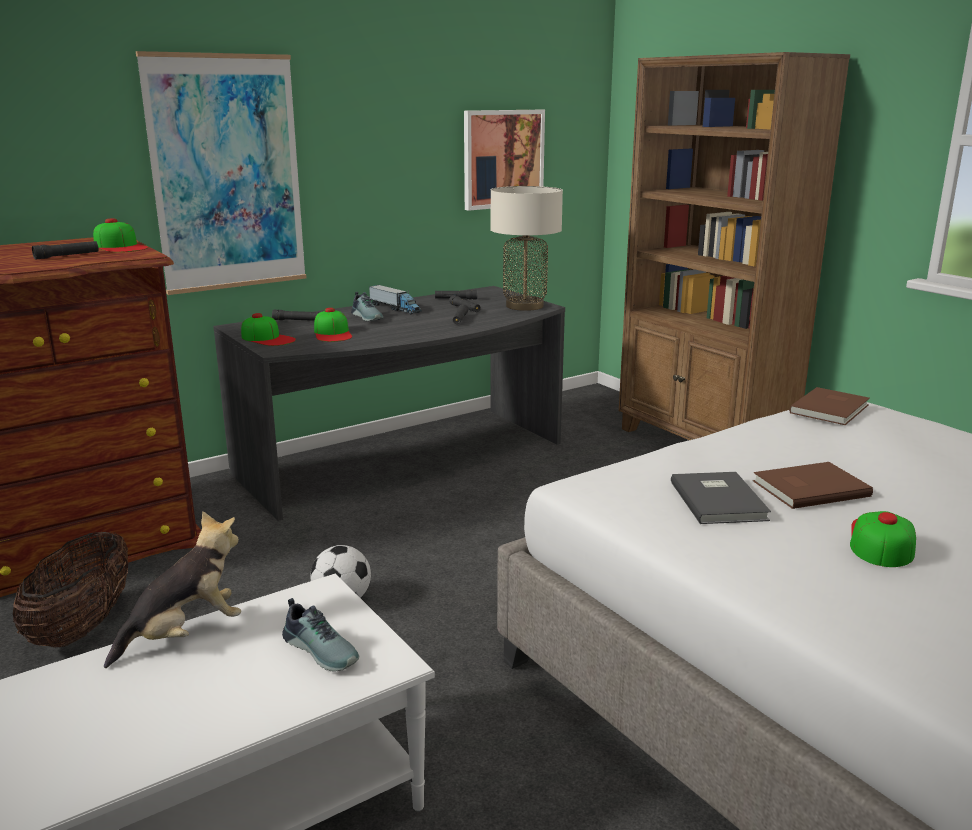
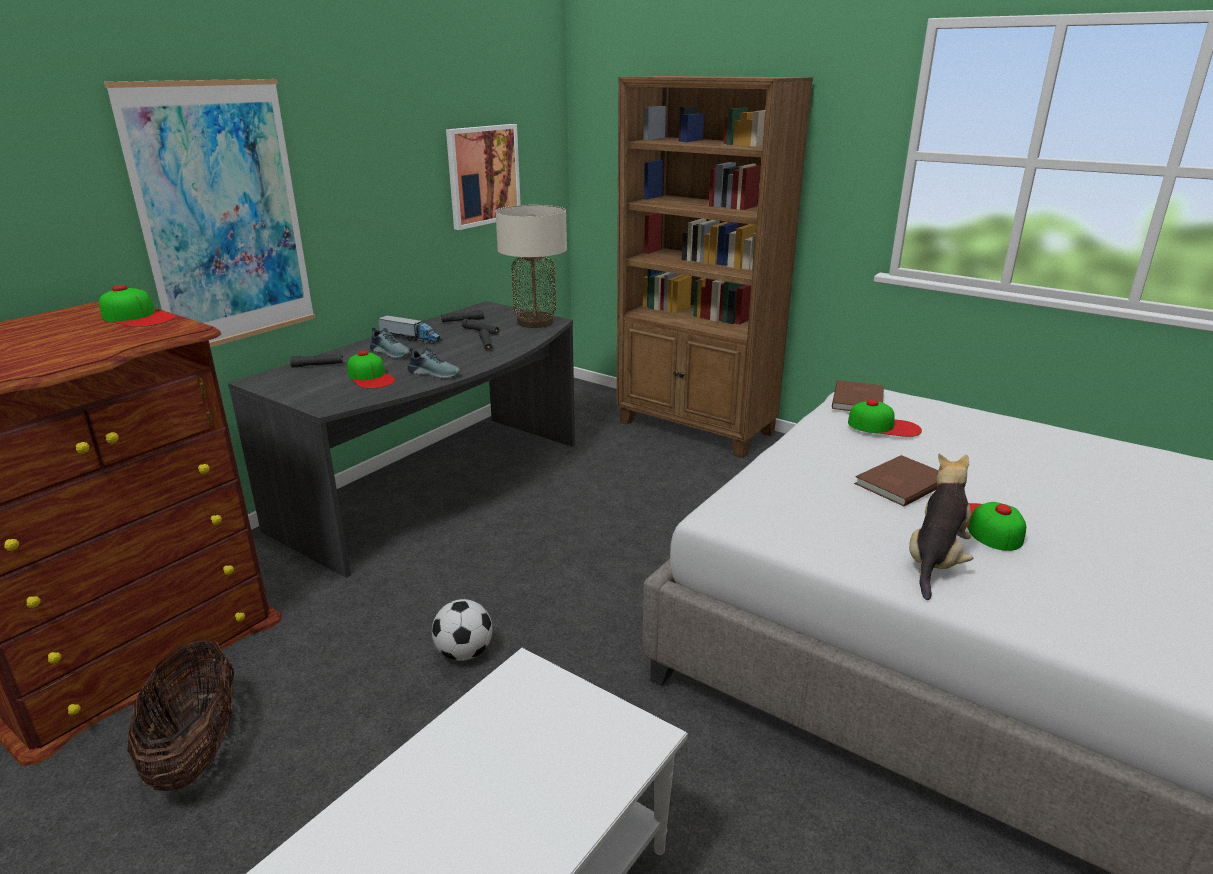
camera: 20 degrees left, 5 degrees up
black flashlight [32,241,99,259] -> none
plush toy [104,511,241,668] -> plush toy moved to [909,454,973,600]
cap [241,313,296,346] -> cap moved to [848,399,922,437]
shoe [282,598,359,672] -> shoe moved to [407,347,461,378]
grey book [671,472,771,524] -> none

